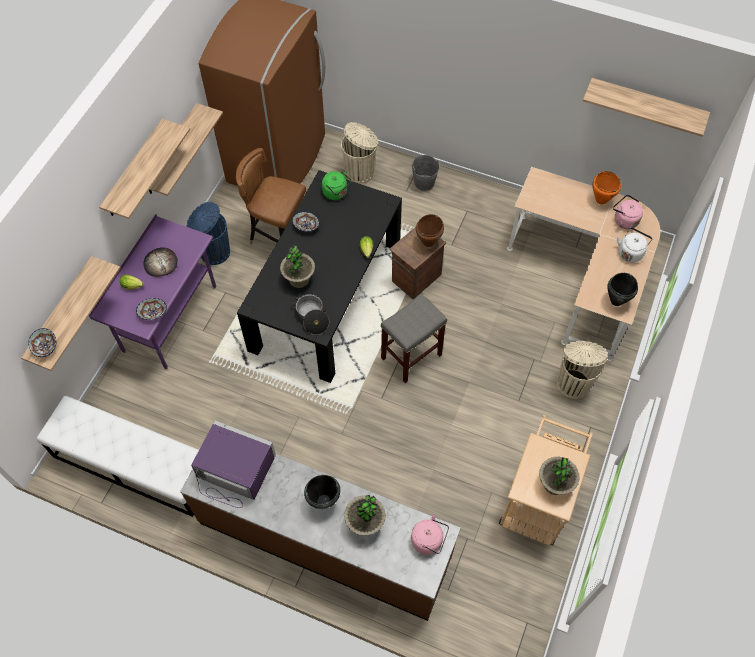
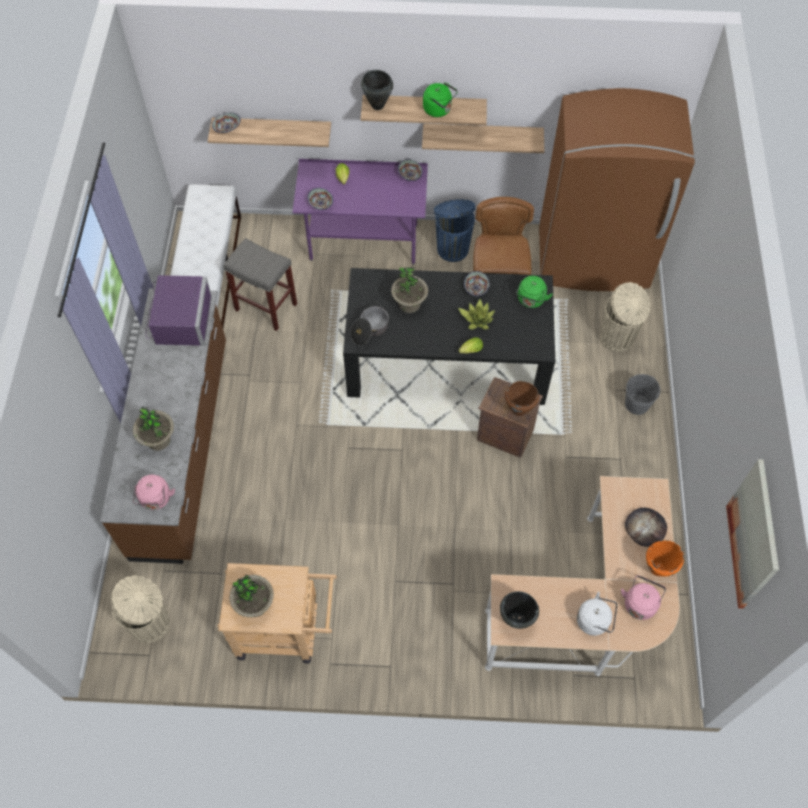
camera: 70 degrees right, 0 degrees up
bread [143,247,178,277] -> bread moved to [625,508,667,547]
black cooking pot [304,475,340,509] -> black cooking pot moved to [361,70,393,110]
grey stool [381,294,447,383] -> grey stool moved to [223,238,297,331]
beige trash can [557,341,608,399] -> beige trash can moved to [110,576,169,643]
shelf [583,78,710,137] -> picture [726,459,779,609]
none -> bowl [398,159,423,181]
none -> green kettle [423,82,458,117]
none -> potted plant [458,299,495,330]

